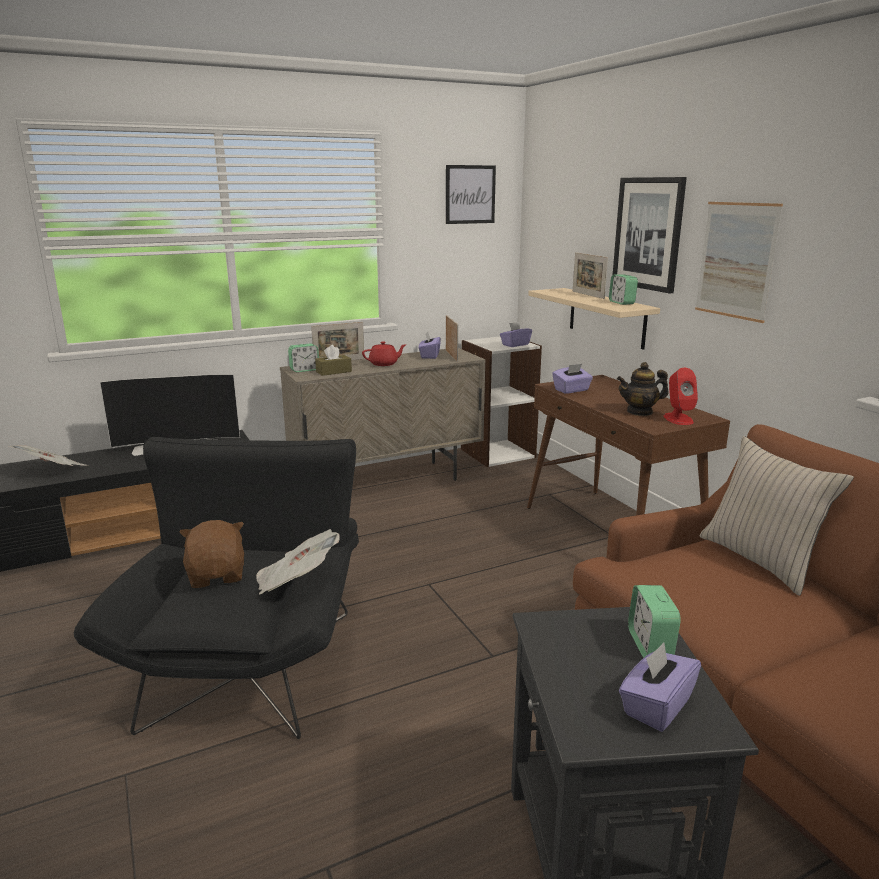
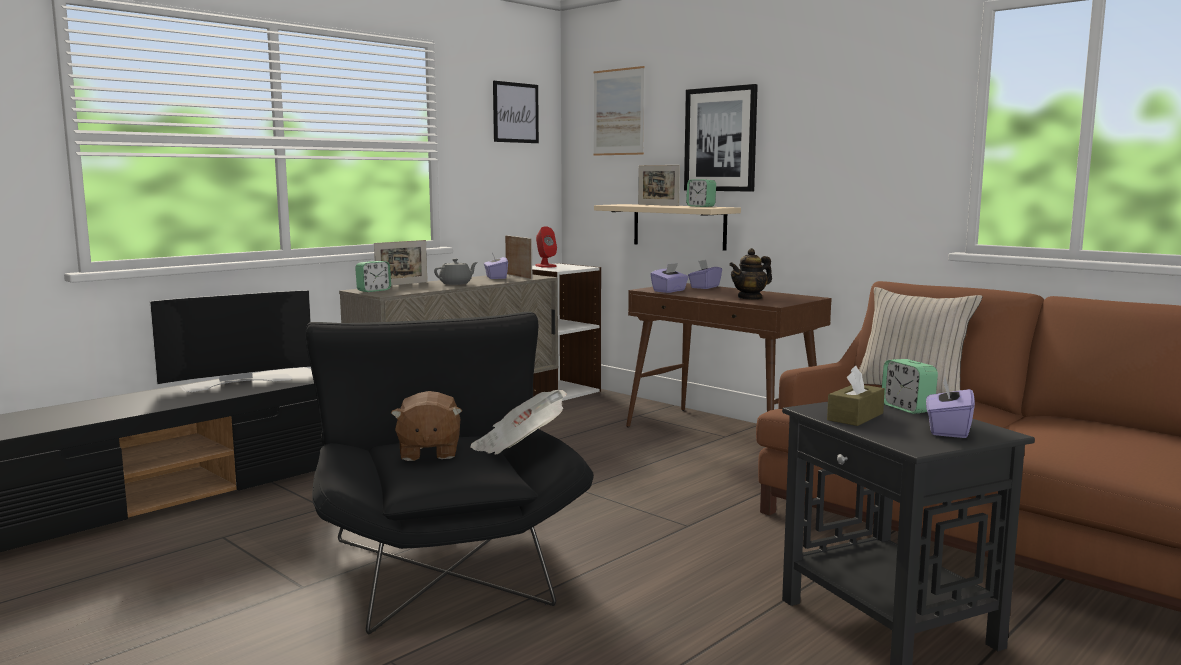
camera: 20 degrees left, 10 degrees down
newspaper [9,445,87,466] -> none
brown plush toy [180,520,244,588] -> brown plush toy turned 150 degrees counterclockwise [391,391,462,461]
brown tissue box [315,345,352,376] -> brown tissue box moved to [827,366,885,426]
red teapot [362,341,407,366] -> grey teapot [434,259,478,285]
purple tissue box [500,322,532,347] -> purple tissue box moved to [688,260,722,289]
red speaker [664,368,698,425] -> red speaker moved to [535,226,557,268]
picture [695,202,783,323] -> picture moved to [593,66,645,156]

